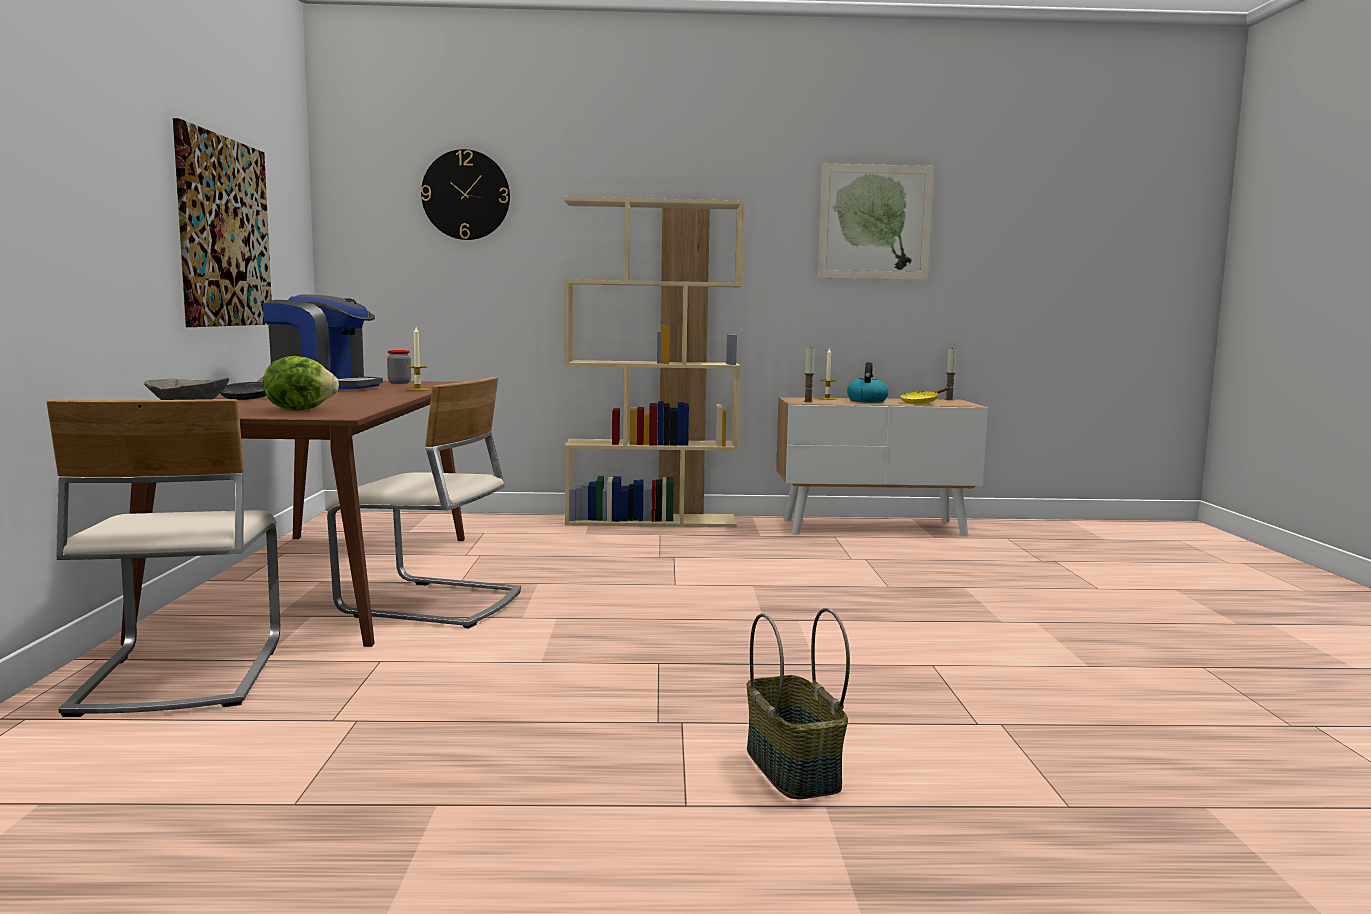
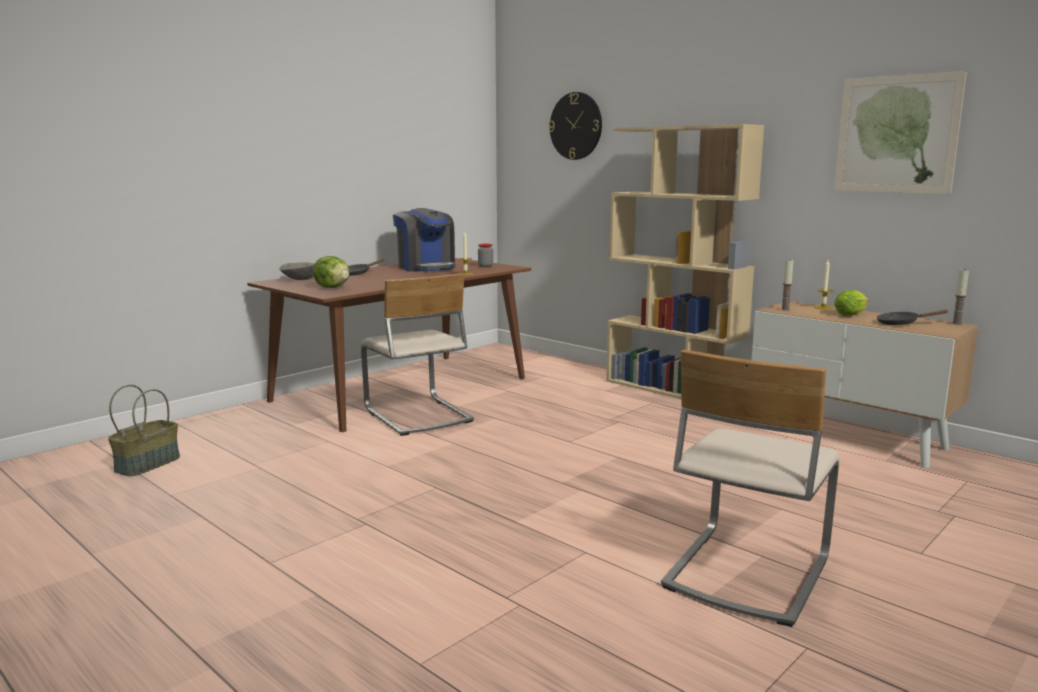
camera: 45 degrees right, 5 degrees up
beige chair [47,399,280,717] -> beige chair moved to [661,350,840,627]
picture [173,118,272,327] -> none
basket [747,608,850,799] -> basket moved to [108,385,180,476]
kettle [847,362,889,403] -> lettuce [834,290,868,316]
yellow frying pan [900,386,950,404] -> black frying pan [877,310,949,325]

